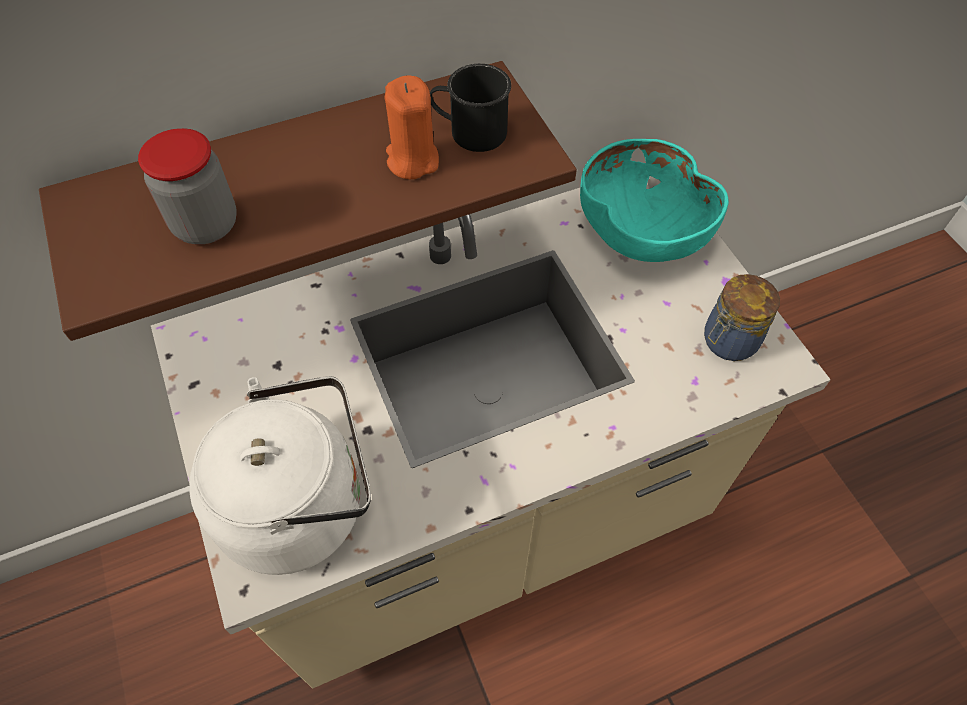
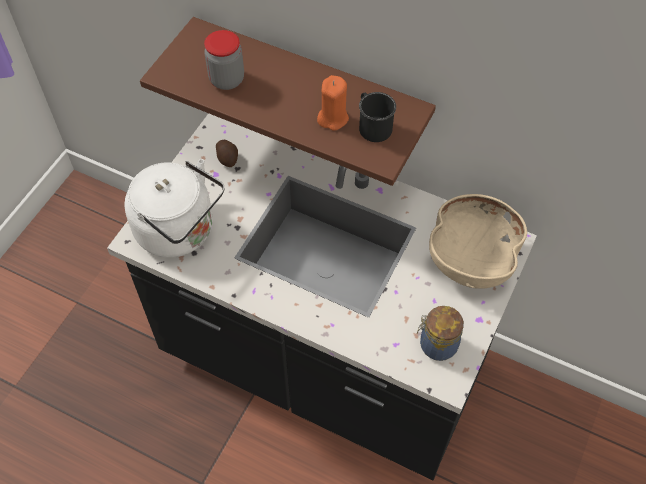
camera: 50 degrees right, 0 degrees up
beige counter [151,176,831,688] -> black counter [107,113,537,480]
turquoise bowl [580,139,729,262] -> beige bowl [429,194,527,289]
none -> potato [216,140,238,167]

